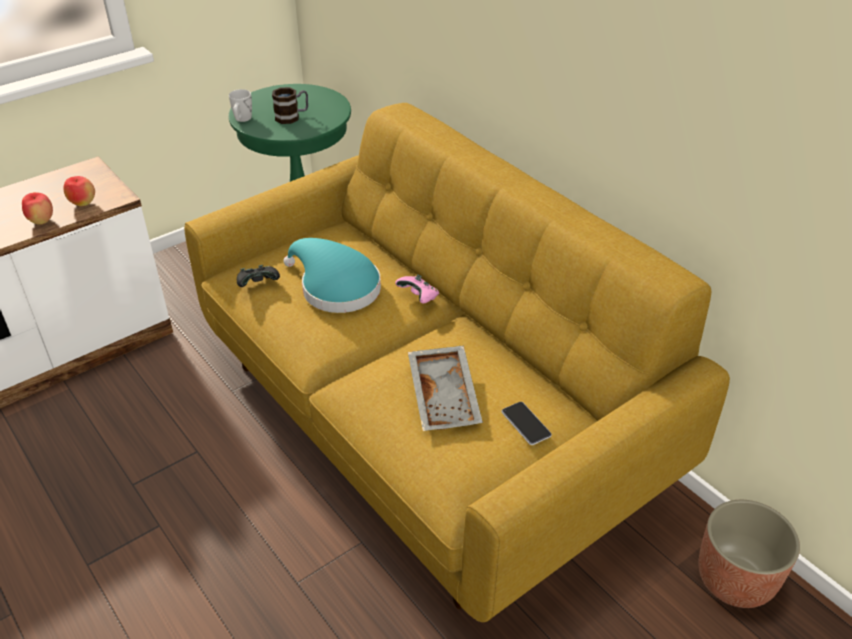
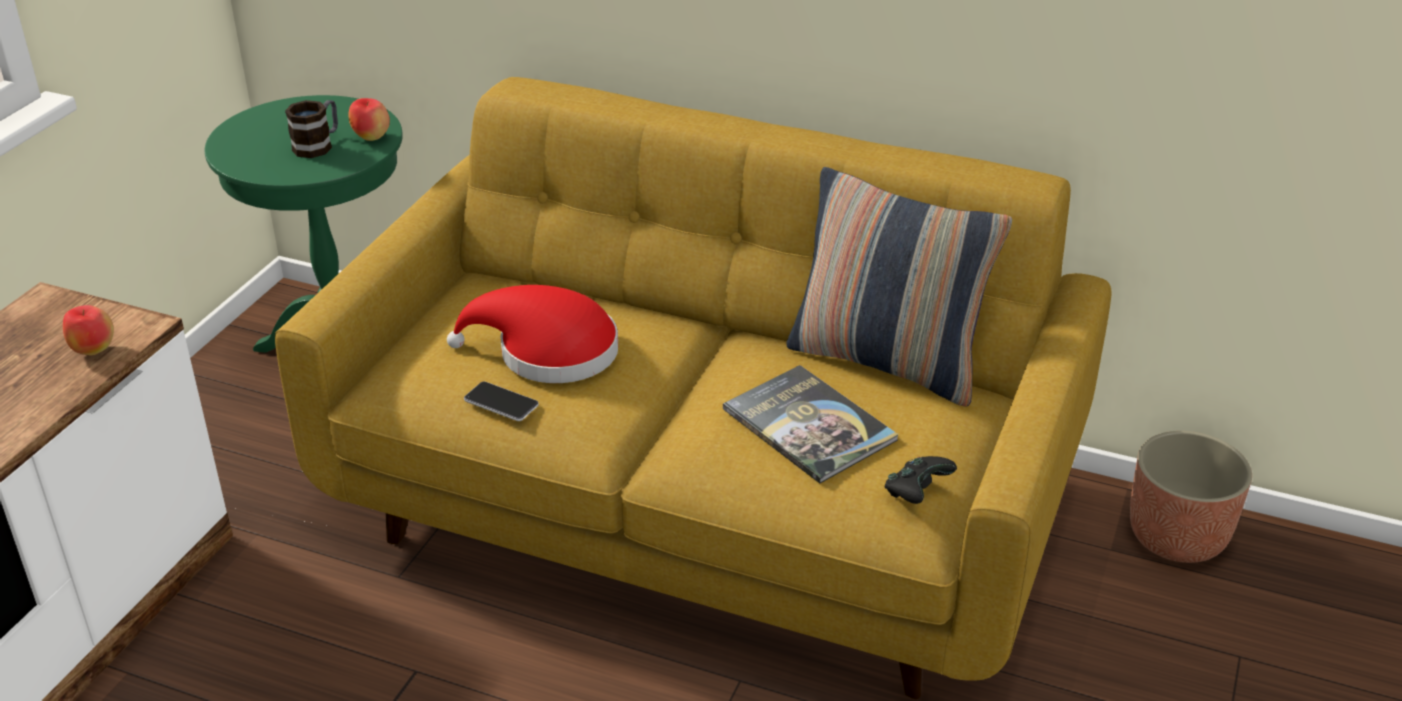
camera: 30 degrees left, 5 degrees down
apple [22,192,53,225] -> apple moved to [349,98,390,141]
white mug [229,89,252,122] -> none
black game controller [237,265,280,287] -> black game controller moved to [884,456,957,504]
turquoise hat [284,238,381,313] -> red hat [447,285,618,383]
pink game controller [395,274,439,304] -> none
grey tray [408,346,483,431] -> book [723,365,899,483]
phone [501,402,552,445] -> phone moved to [464,381,539,421]
none -> pillow [786,167,1012,406]

